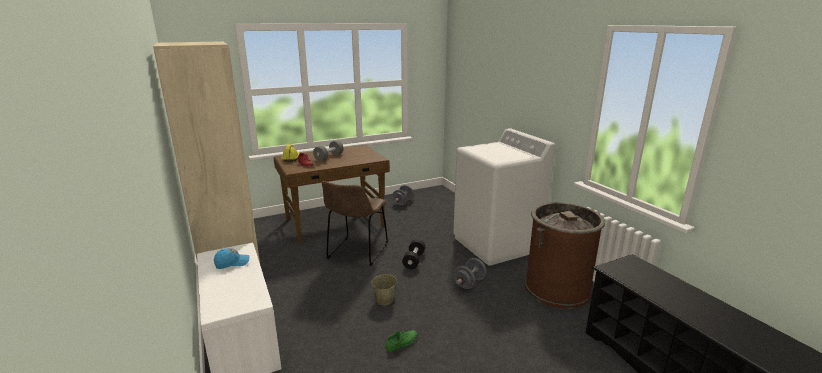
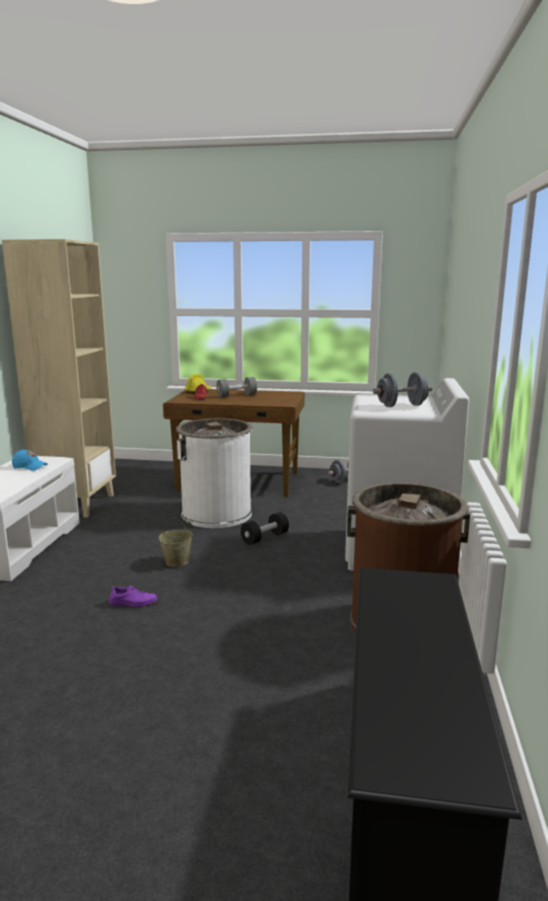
camera: 35 degrees right, 5 degrees down
brown chair [322,181,388,266] -> white trash can [176,418,253,528]
green shoe [385,330,417,352] -> purple shoe [109,585,158,607]
grey dumbbell [454,258,487,289] -> grey dumbbell moved to [373,372,432,407]

